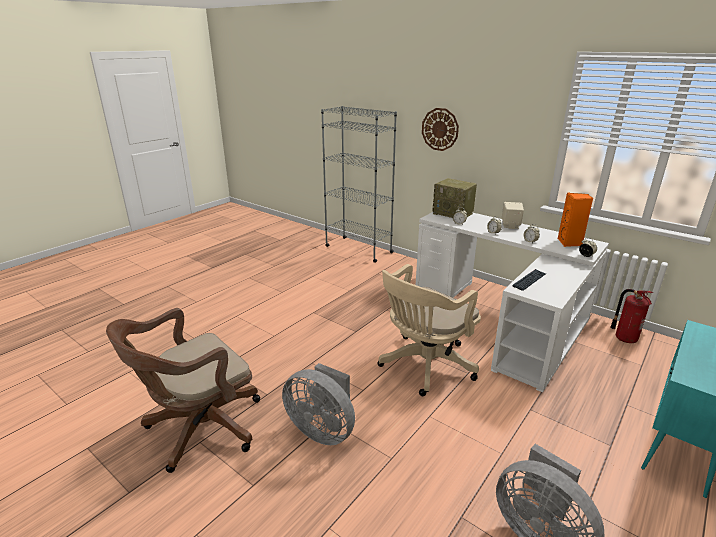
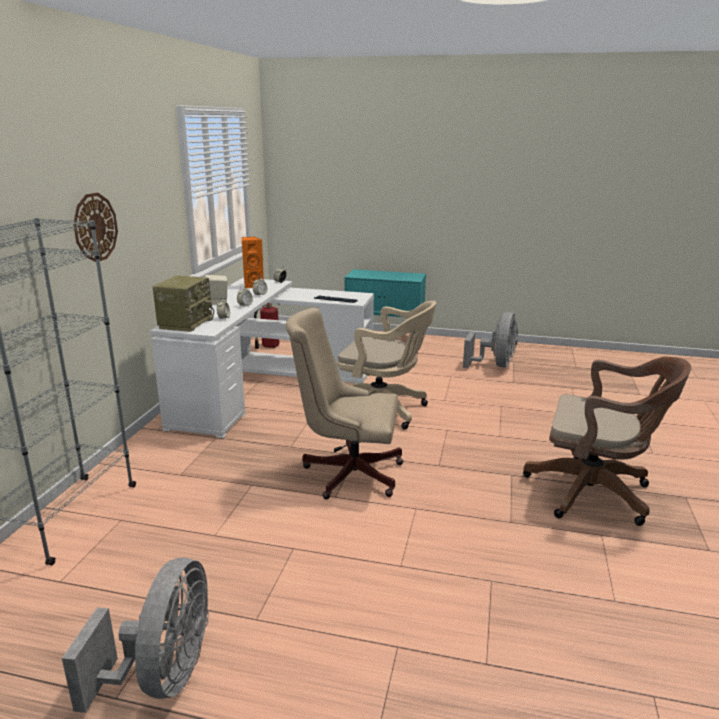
camera: 115 degrees left, 5 degrees down
grey fan [282,363,355,445] -> grey fan moved to [62,557,209,713]
none -> beige office chair [286,308,403,499]

